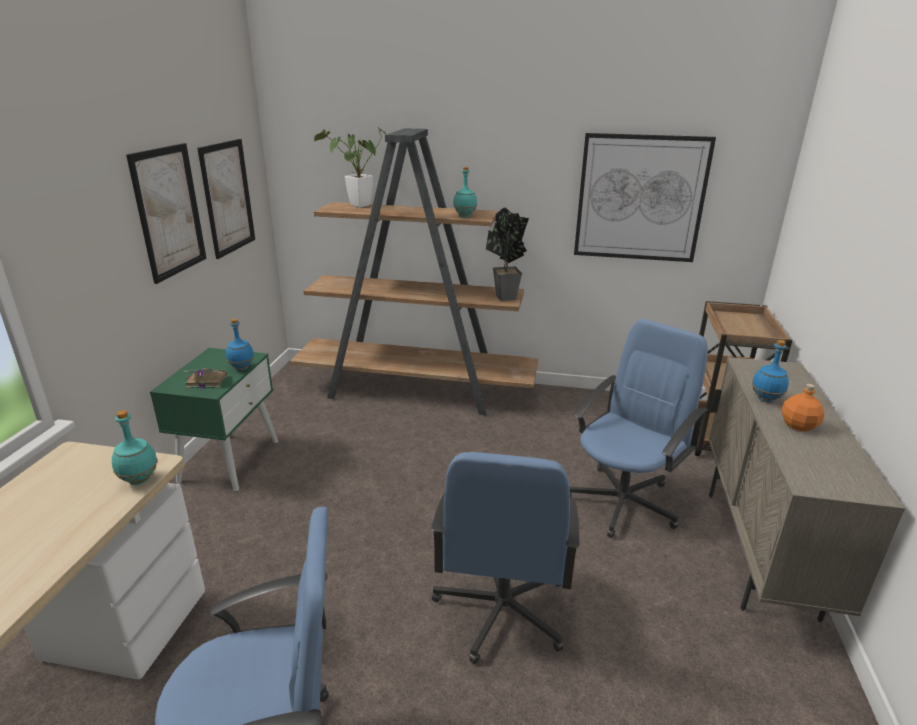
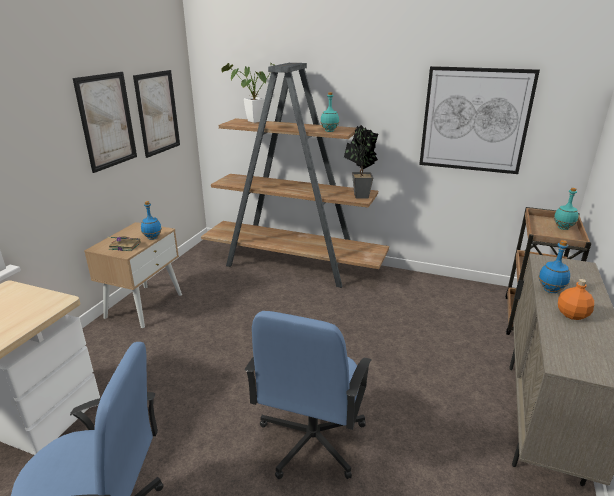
camera: 10 degrees right, 0 degrees up
turquoise bottle [112,410,158,485] -> turquoise bottle moved to [554,188,579,230]
green nightstand [150,348,278,491] -> beige nightstand [84,222,182,328]
blue office chair [570,319,708,538] -> none

